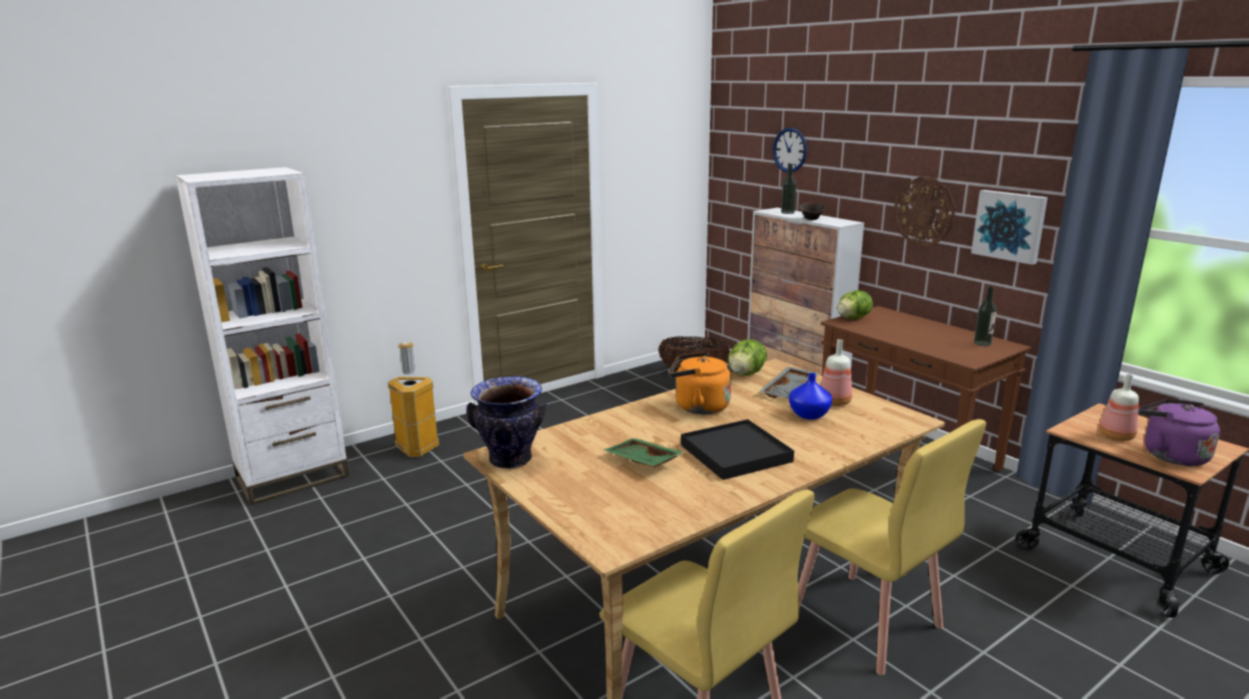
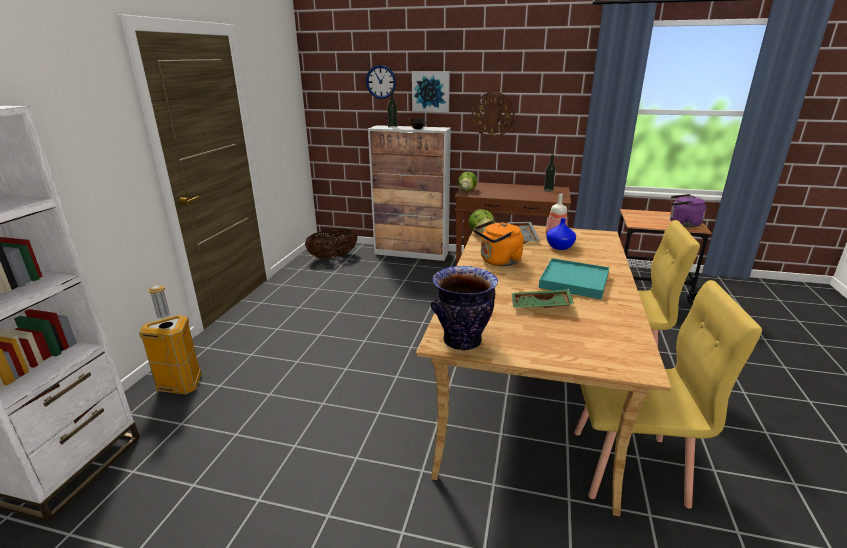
camera: 40 degrees left, 5 degrees up
black tray [681,419,794,480] -> turquoise tray [539,258,609,299]
picture [971,190,1048,265] -> picture moved to [412,71,450,112]
bottle [1099,374,1139,441] -> none

